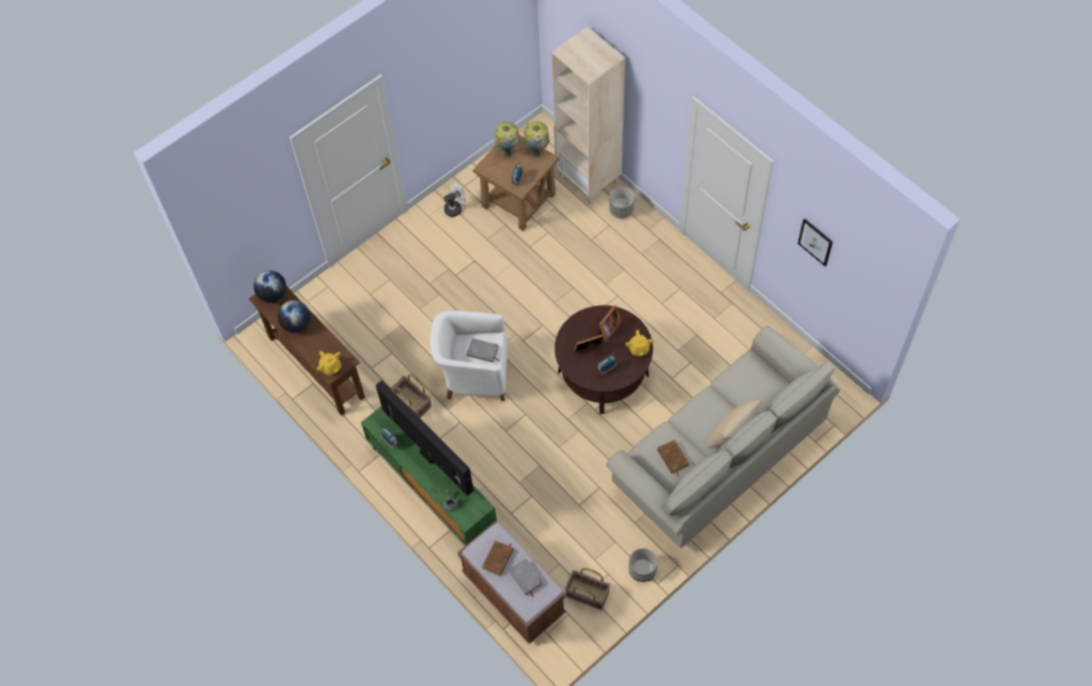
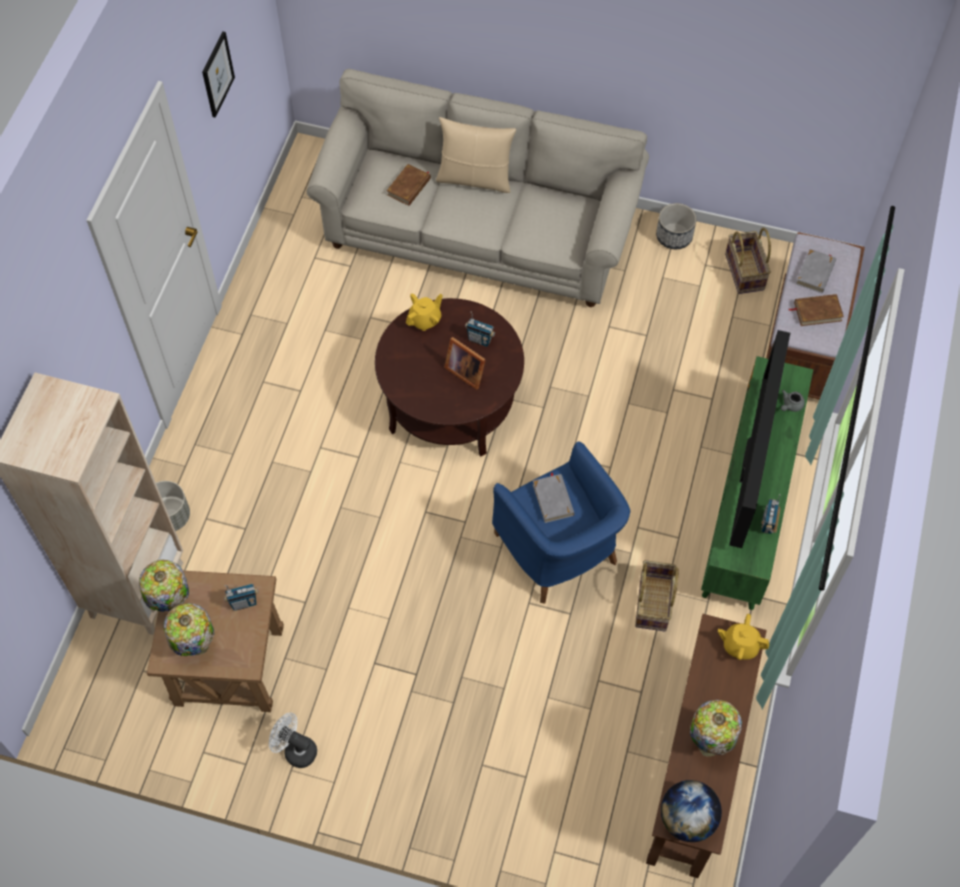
camera: 125 degrees left, 0 degrees up
globe [278,300,311,333] -> table lamp [690,700,742,757]
yellow teapot [317,351,341,375] -> yellow teapot turned 90 degrees counterclockwise [718,614,769,660]
white armchair [430,311,508,401] -> blue armchair [492,441,630,603]
picture frame [595,305,622,342] -> none
brown book [657,440,689,476] -> brown book moved to [387,164,431,206]

